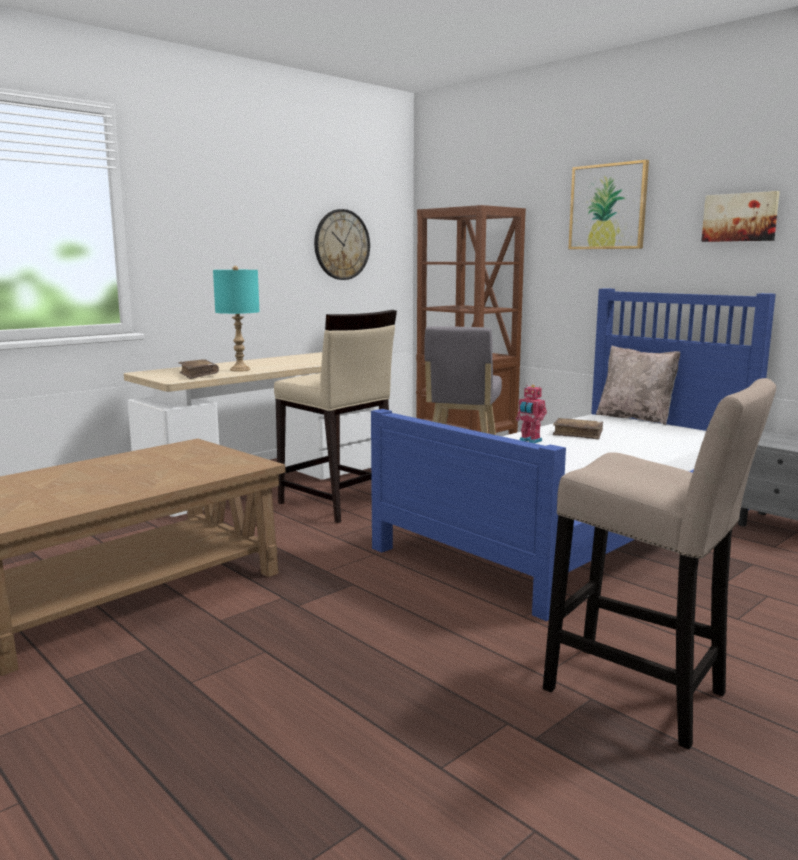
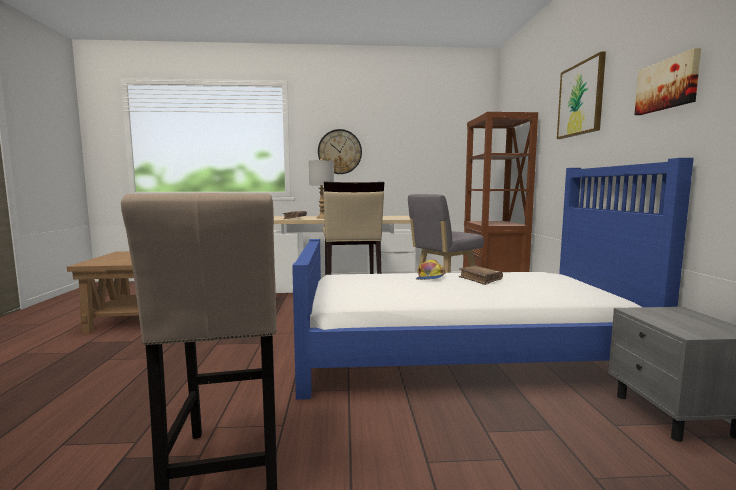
camera: 40 degrees right, 5 degrees down
turquoise table lamp [213,266,260,372] -> grey table lamp [309,159,334,219]
wall clock [314,209,370,280] -> wall clock moved to [318,129,362,174]
toy robot [516,385,547,443] -> cap [416,260,445,280]
beige pillow [596,346,680,425] -> none

